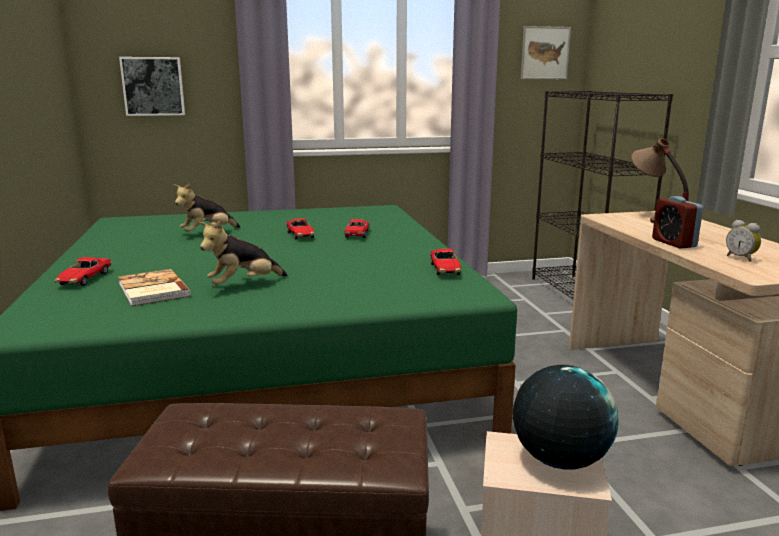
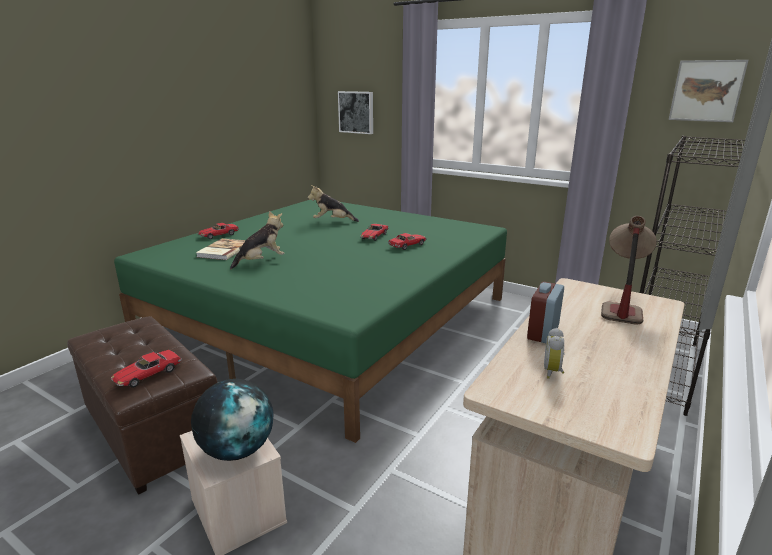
camera: 45 degrees right, 5 degrees up
plush toy [199,221,287,285] -> plush toy turned 135 degrees clockwise [230,211,284,270]
toy car [430,249,461,275] -> toy car moved to [111,350,182,388]

